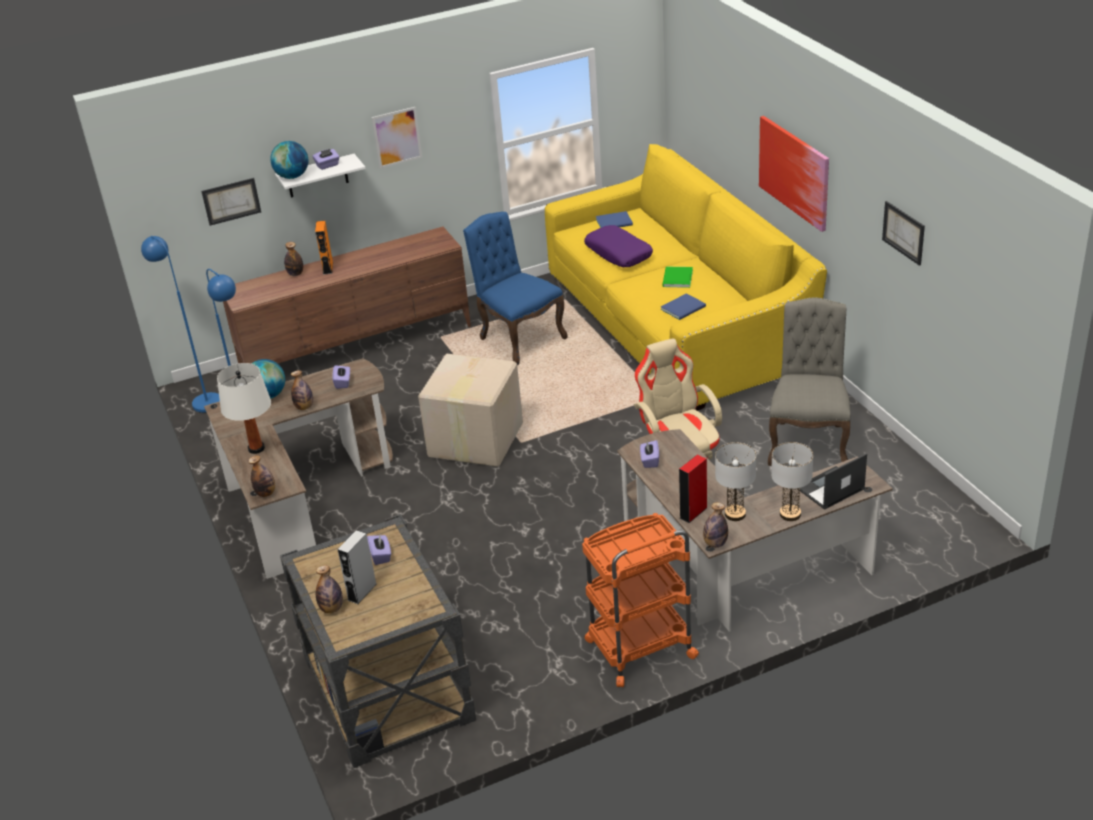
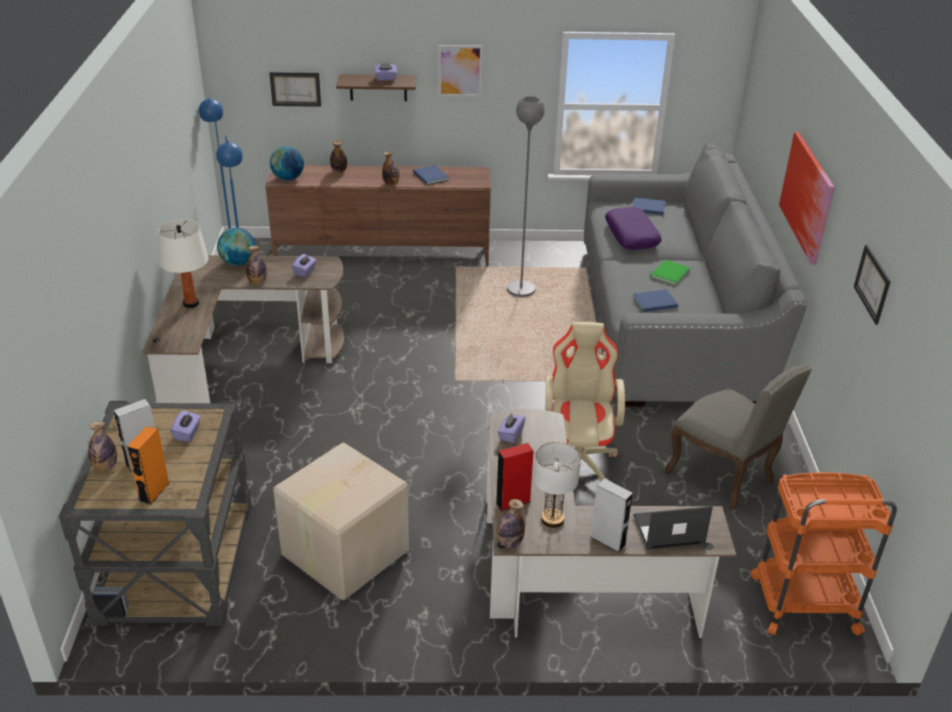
camera: 20 degrees right, 0 degrees up
bottle [248,455,275,497] -> bottle moved to [382,151,399,186]
globe [270,141,309,179] -> globe moved to [270,146,304,181]
white shelf [275,154,366,198] -> brown shelf [336,74,417,101]
orange speaker [315,221,333,275] -> orange speaker moved to [127,426,170,505]
cardboard box [418,354,523,467] -> cardboard box moved to [273,443,409,600]
blue chair [463,211,567,365] -> grey floor lamp [507,96,545,297]
yellow sofa [545,144,827,411] -> grey sofa [584,142,807,406]
orange cart [582,513,699,687] -> orange cart moved to [751,472,897,635]
grey chair [768,297,851,466] -> grey chair turned 105 degrees clockwise [665,365,812,510]
table lamp [771,442,813,521] -> grey speaker [590,478,633,553]
none -> blue book [413,165,449,185]

